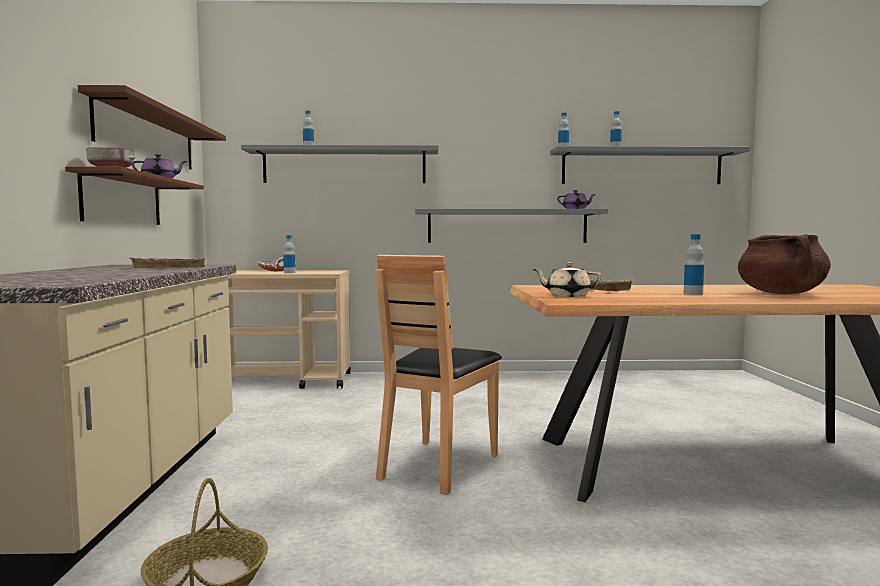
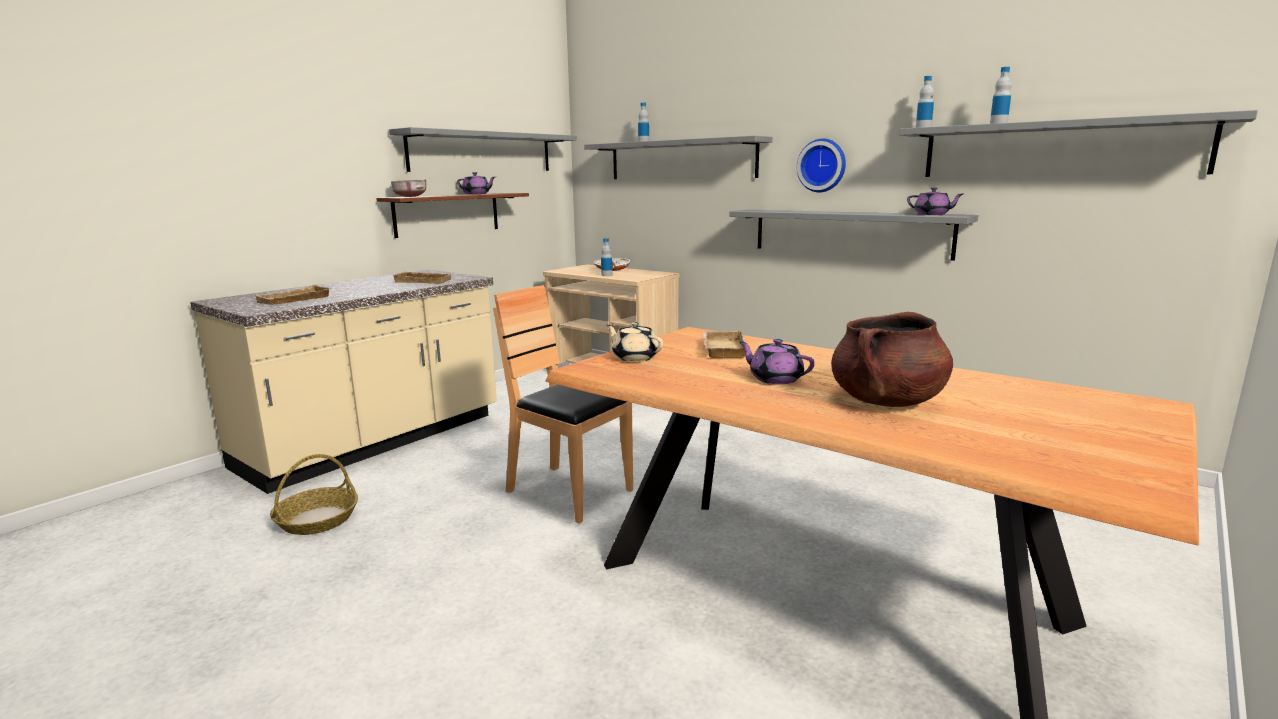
camera: 40 degrees right, 10 degrees up
brown shelf [78,85,226,169] -> grey shelf [389,127,577,172]
brown chair [375,255,502,495] -> brown chair turned 60 degrees clockwise [493,285,633,524]
bottle [683,234,704,295] -> purple teapot [739,339,815,384]
none -> beige tray [255,284,331,305]
none -> wall clock [797,139,846,192]

